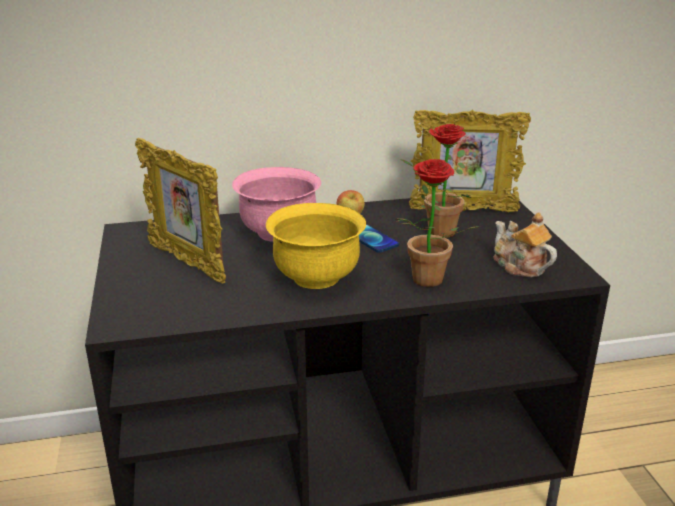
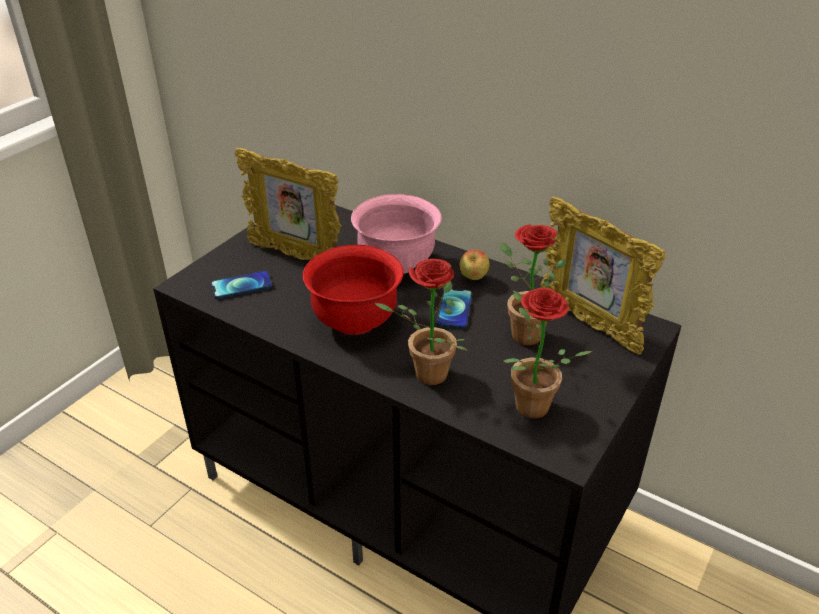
camera: 45 degrees right, 10 degrees up
picture frame [135,137,226,283] -> picture frame turned 60 degrees counterclockwise [235,147,342,260]
yellow bowl [266,203,366,289] -> red bowl [303,245,403,335]
teapot [493,212,557,277] -> potted plant [504,288,592,419]
none -> phone [211,271,273,299]

